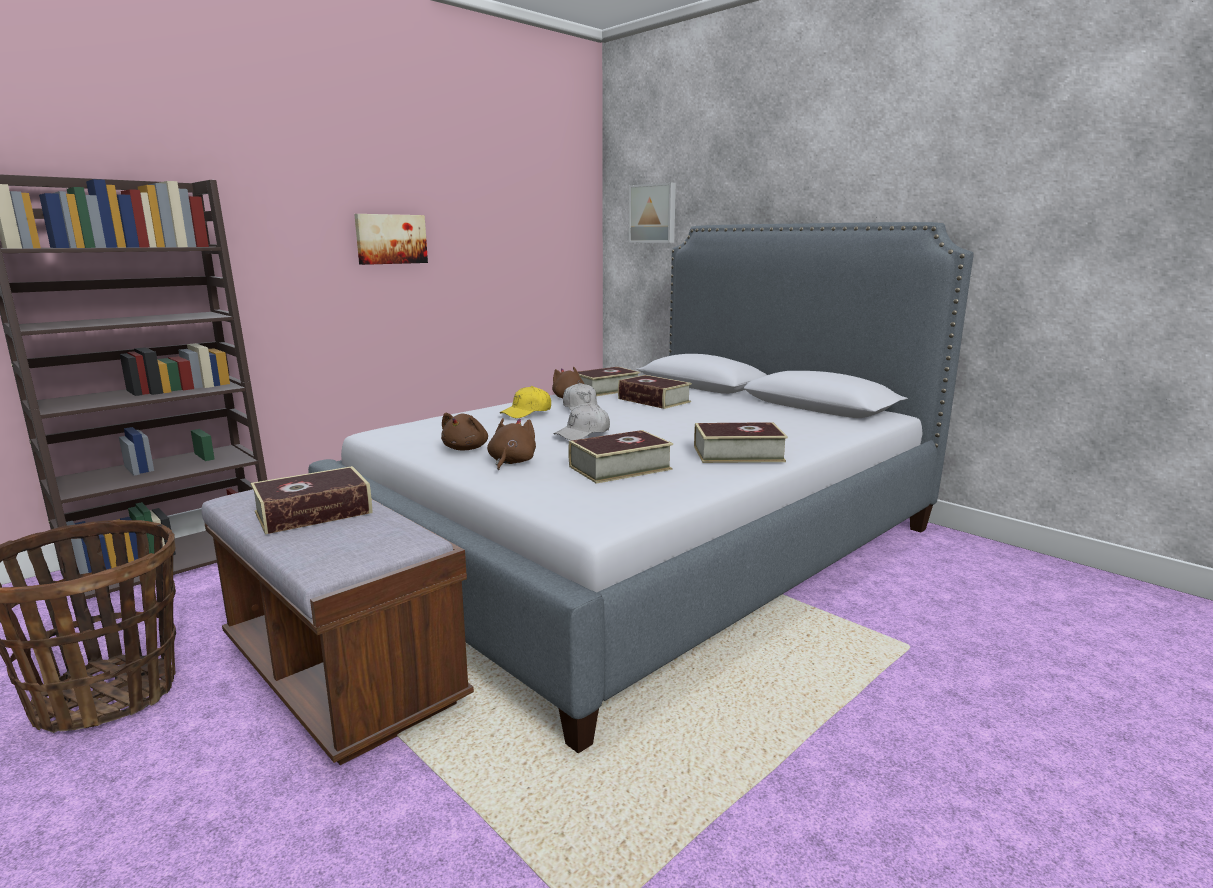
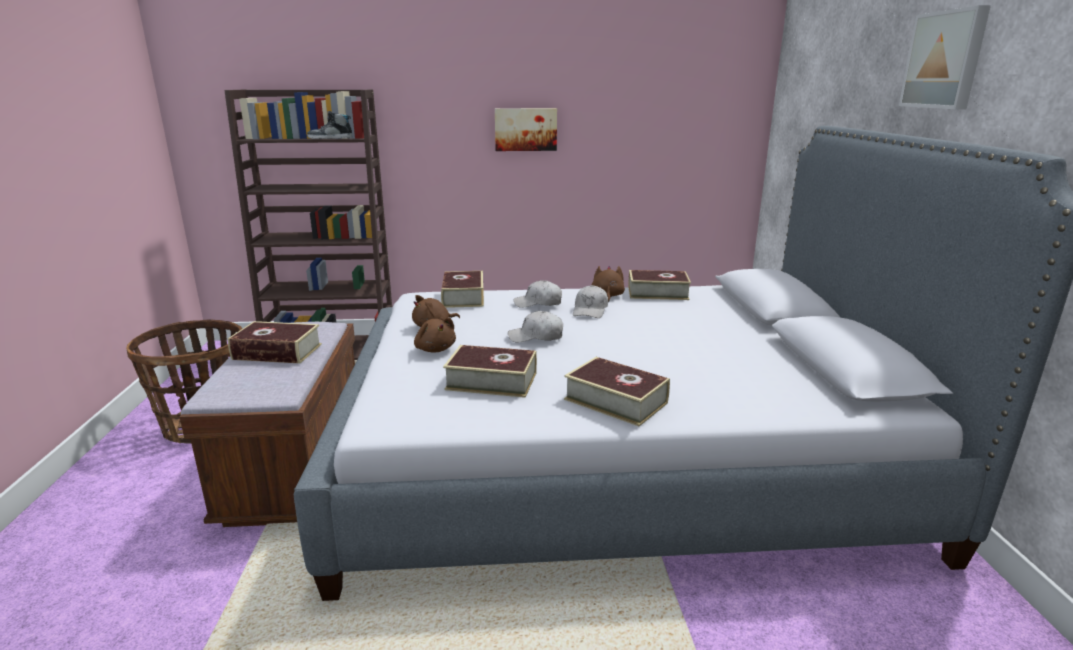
camera: 40 degrees right, 5 degrees up
brown plush toy [487,418,536,471] -> brown plush toy turned 90 degrees clockwise [414,318,456,352]
yellow cap [500,386,551,418] -> white cap [513,280,562,308]
book [618,375,692,409] -> book moved to [441,271,484,308]
picture [629,183,676,243] -> picture moved to [899,5,991,109]
none -> shoe [307,111,353,139]

